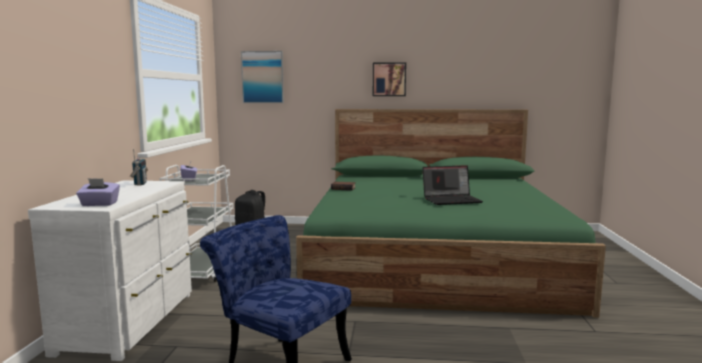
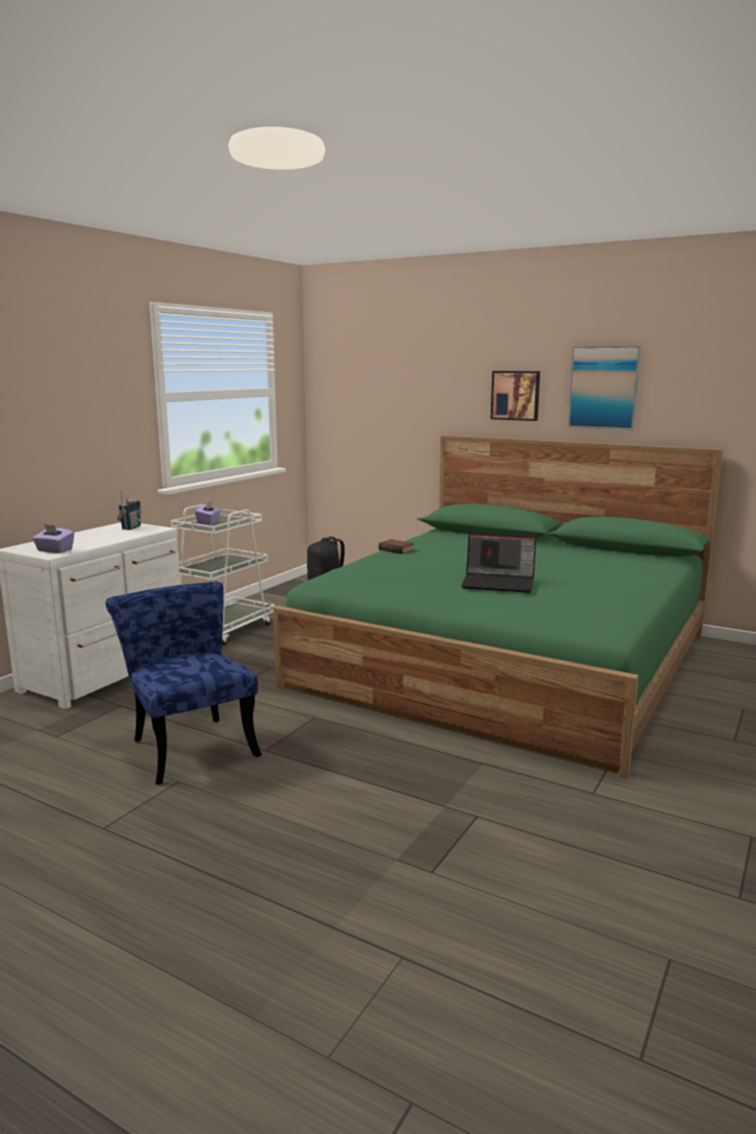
camera: 25 degrees right, 5 degrees up
picture [241,51,284,103] -> picture moved to [568,346,641,430]

